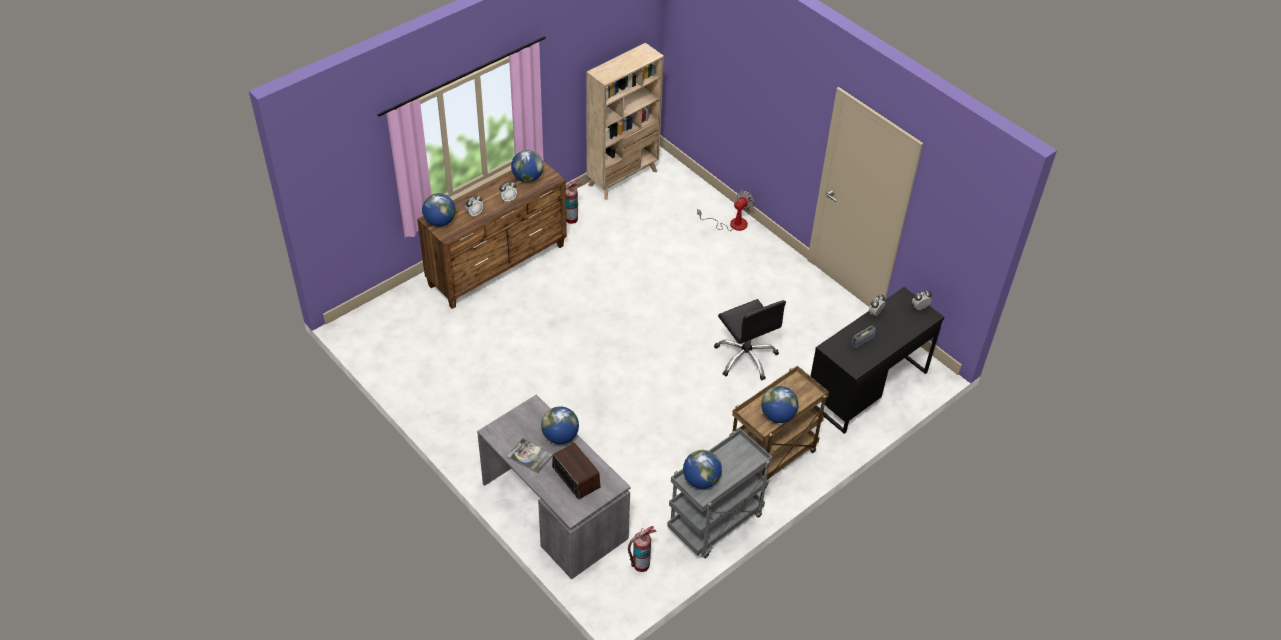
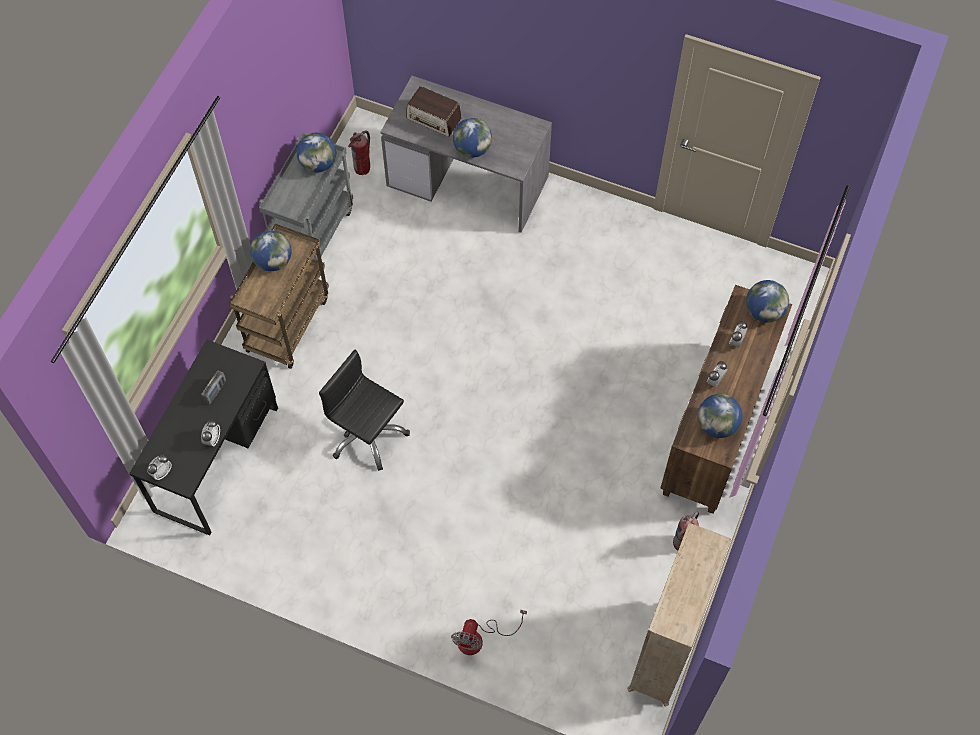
camera: 155 degrees right, 15 degrees up
book [507,438,553,474] -> none

